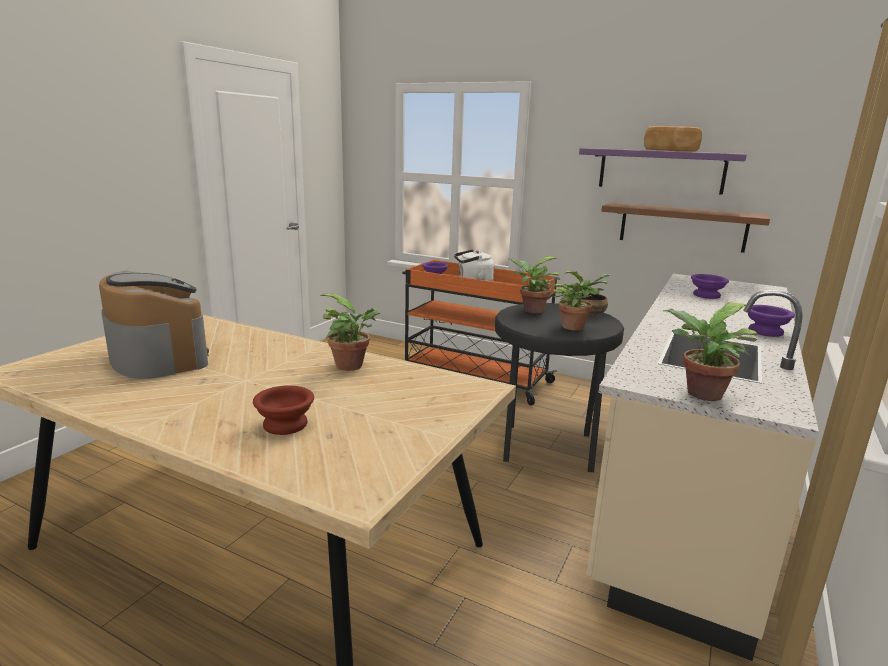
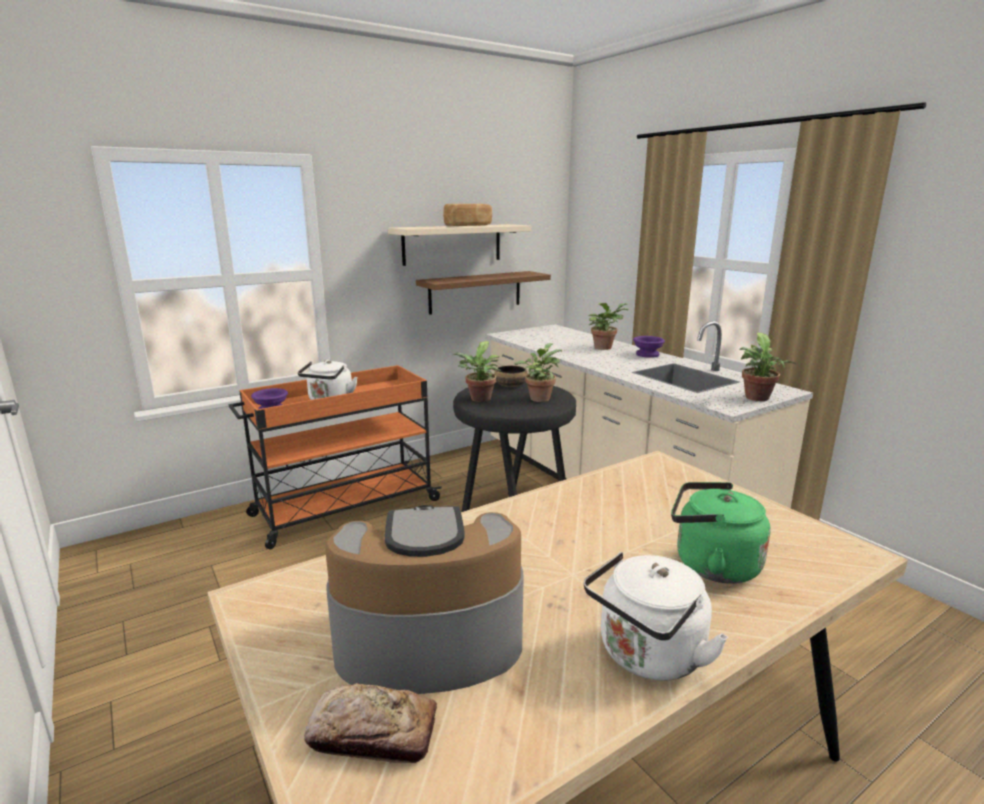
camera: 60 degrees left, 0 degrees up
brown bowl [253,385,314,435] -> green kettle [671,482,771,584]
potted plant [320,293,380,371] -> potted plant moved to [589,303,628,350]
purple shelf [579,148,747,195] -> beige shelf [388,224,531,266]
purple bowl [691,274,729,299] -> none
none -> bread [304,683,437,763]
none -> white kettle [584,552,729,681]

